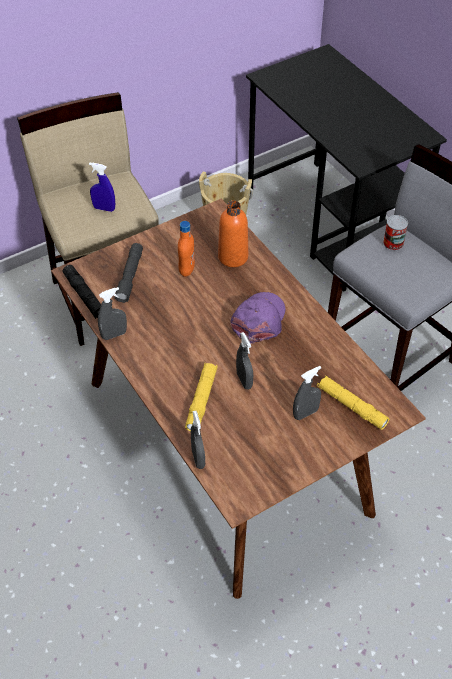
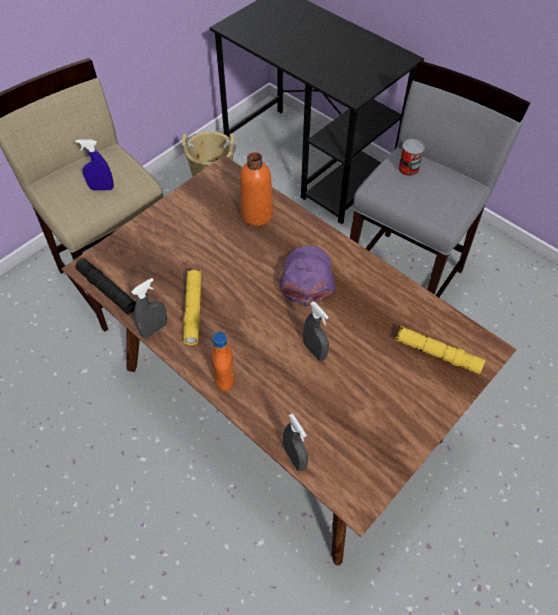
camera: 15 degrees left, 5 degrees up
grey flashlight [115,243,143,303] -> none
orange bottle [178,221,195,277] -> orange bottle moved to [212,332,235,392]
yellow flashlight [185,363,218,432] -> yellow flashlight moved to [183,270,202,345]
grey spray bottle [293,366,321,420] -> none

